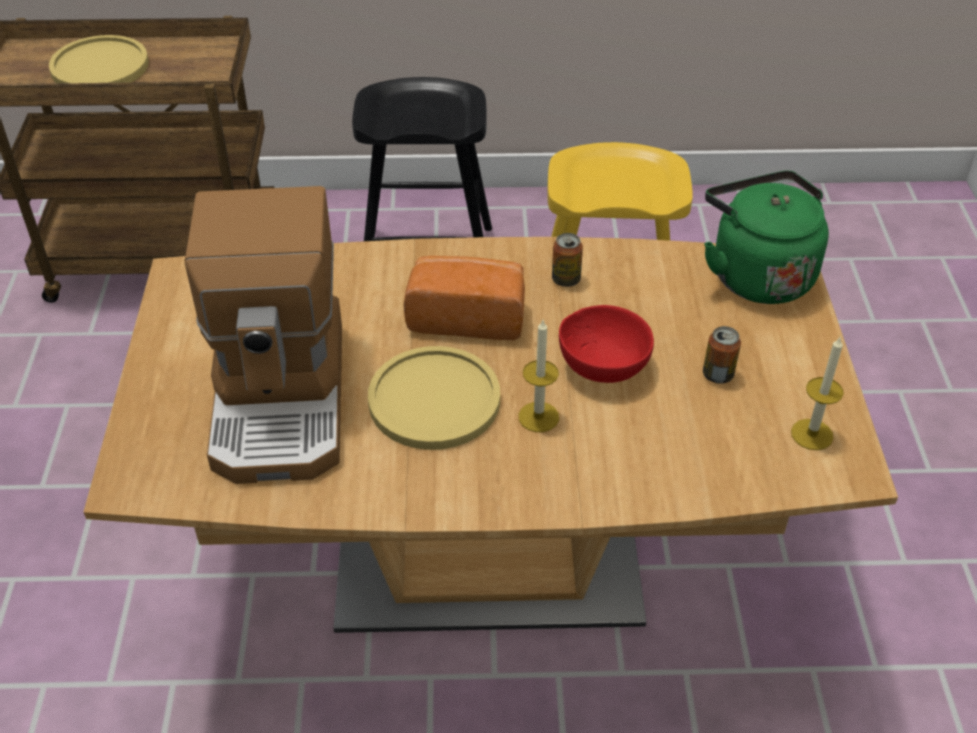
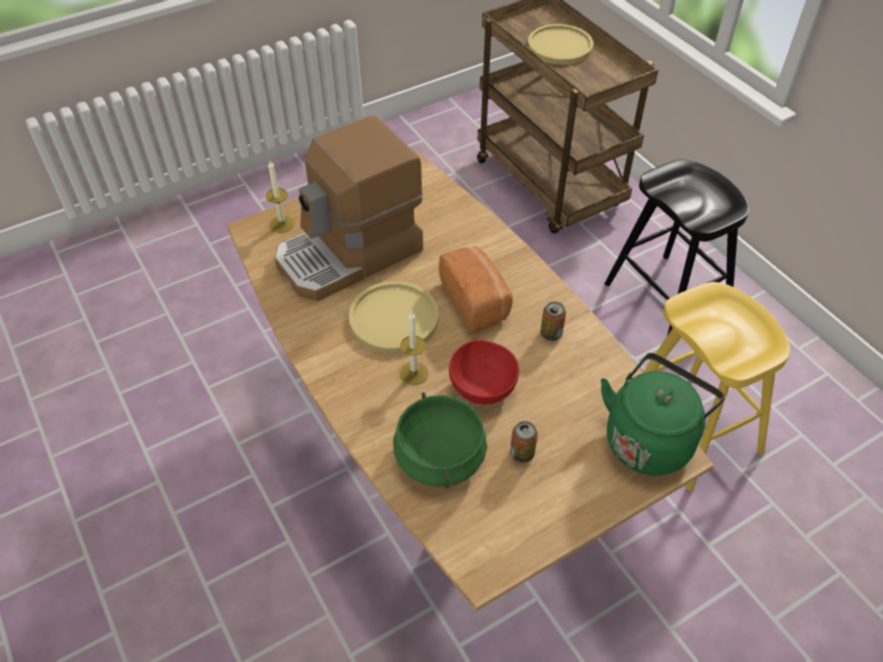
camera: 60 degrees right, 5 degrees up
candle [791,337,844,450] -> candle moved to [266,161,295,233]
none -> green cooking pot [393,392,487,489]

